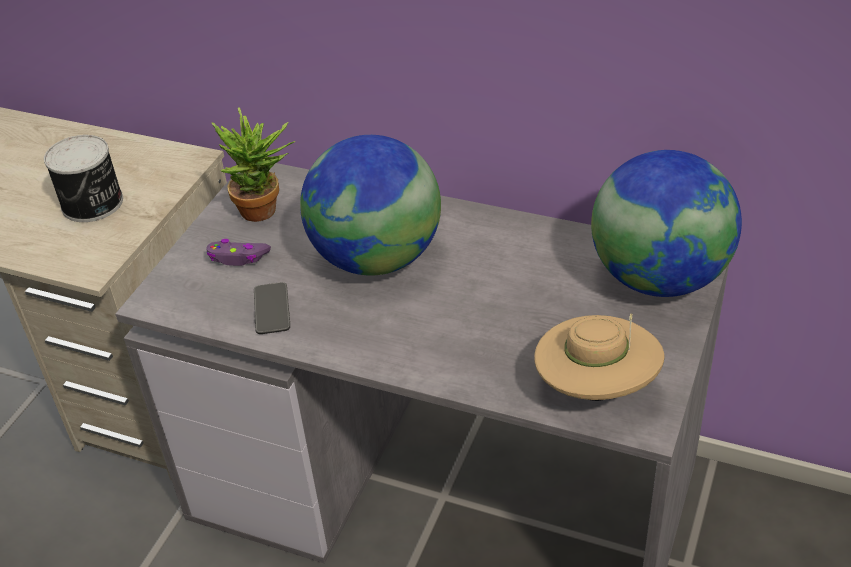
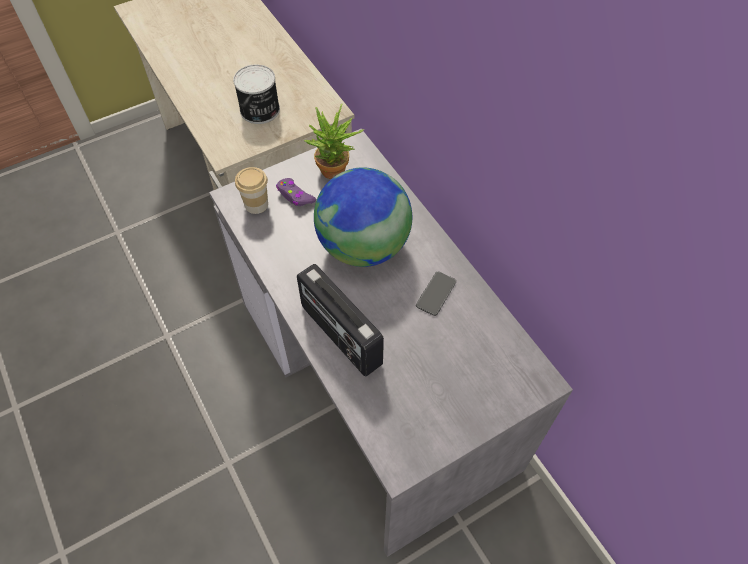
camera: 35 degrees right, 15 degrees up
phone [254,282,290,334] -> phone moved to [416,272,456,316]
beige hat [534,313,665,401] -> none
globe [591,150,742,297] -> none
none -> cup [235,167,268,214]
none -> radio [297,264,384,377]

